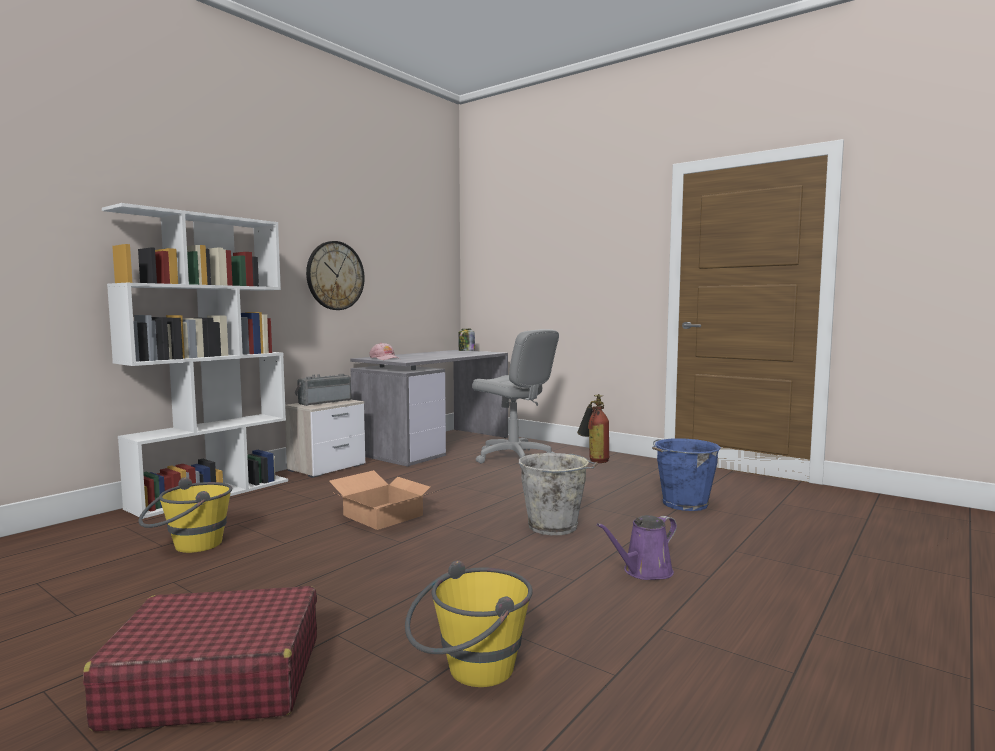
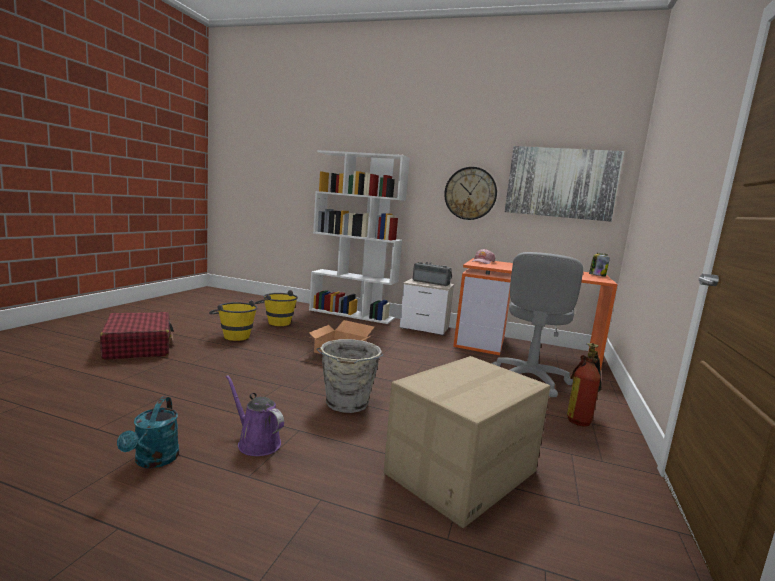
camera: 70 degrees right, 5 degrees up
grey desk [350,350,508,467] -> orange desk [453,258,618,372]
yellow bucket [405,560,533,687] -> yellow bucket moved to [209,300,257,341]
blue bucket [652,438,721,511] -> cardboard box [384,356,550,528]
none -> turquoise watering can [117,397,179,468]
none -> picture [505,146,624,222]

